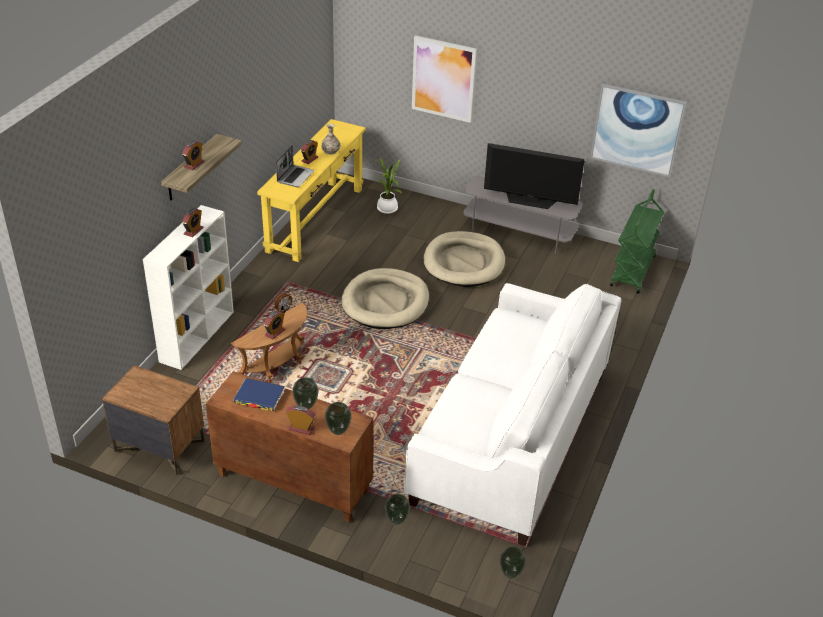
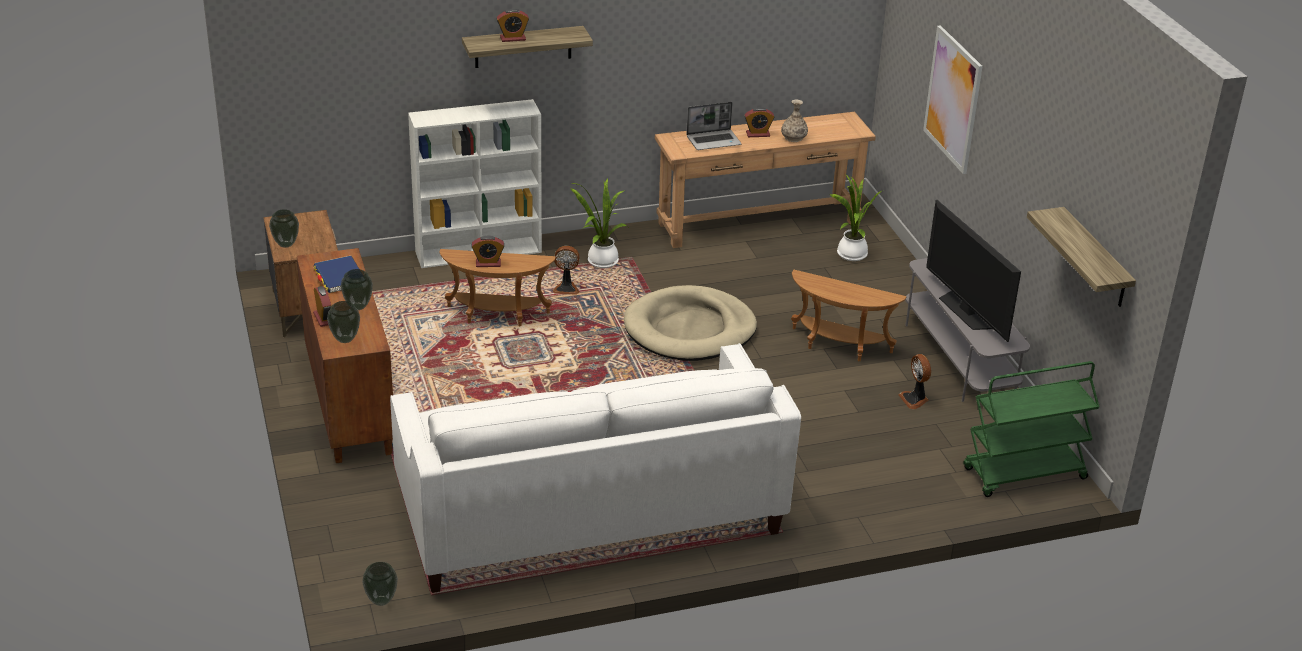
camera: 50 degrees right, 5 degrees down
alarm clock [182,208,204,237] -> none
yellow console table [257,119,366,262] -> brown console table [655,112,876,248]
vase [385,494,410,525] -> vase moved to [269,209,299,248]
beige dog bed [423,231,505,287] -> brown side table [791,270,907,361]
picture [590,84,687,177] -> shelf [1027,207,1136,307]
none -> potted plant [570,178,629,268]
none -> fan [898,354,931,409]

